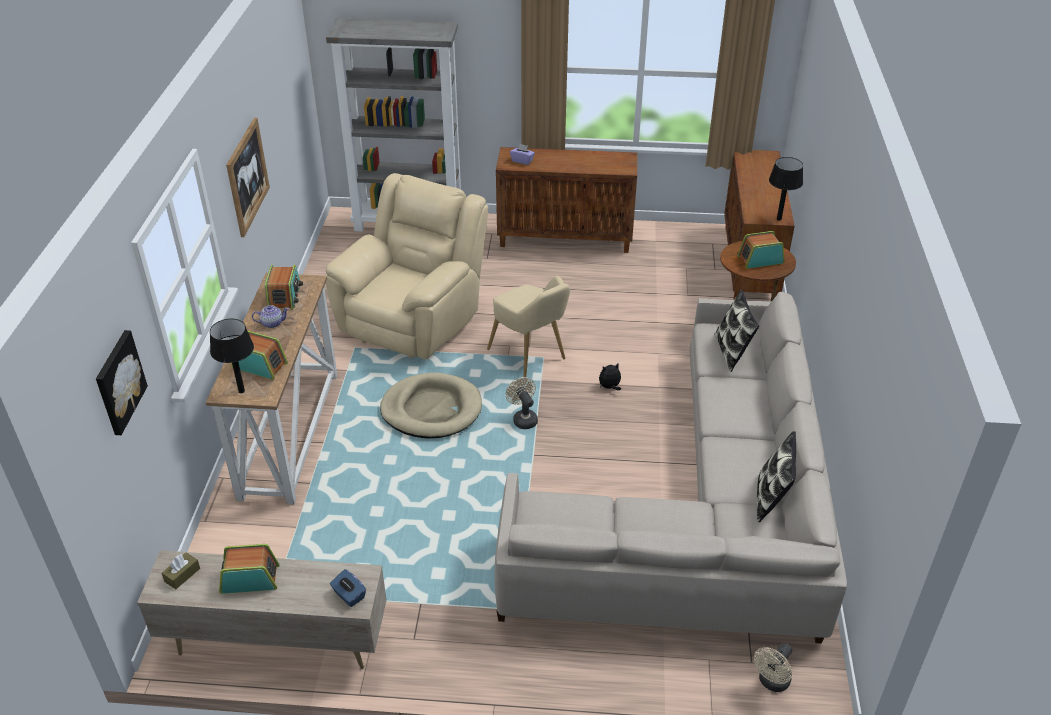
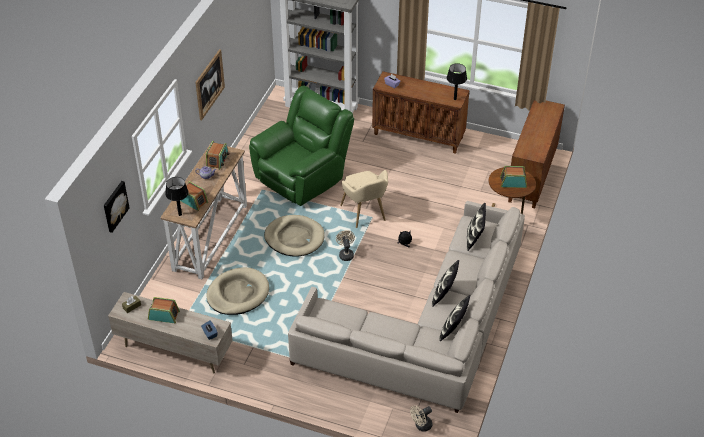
camera: 15 degrees right, 5 degrees up
beige armchair [325,173,488,359] -> green armchair [249,86,354,206]
black table lamp [769,157,803,221] -> black table lamp moved to [447,63,467,100]
none -> beige dog bed [207,267,269,315]
none -> pillow [432,260,459,307]

